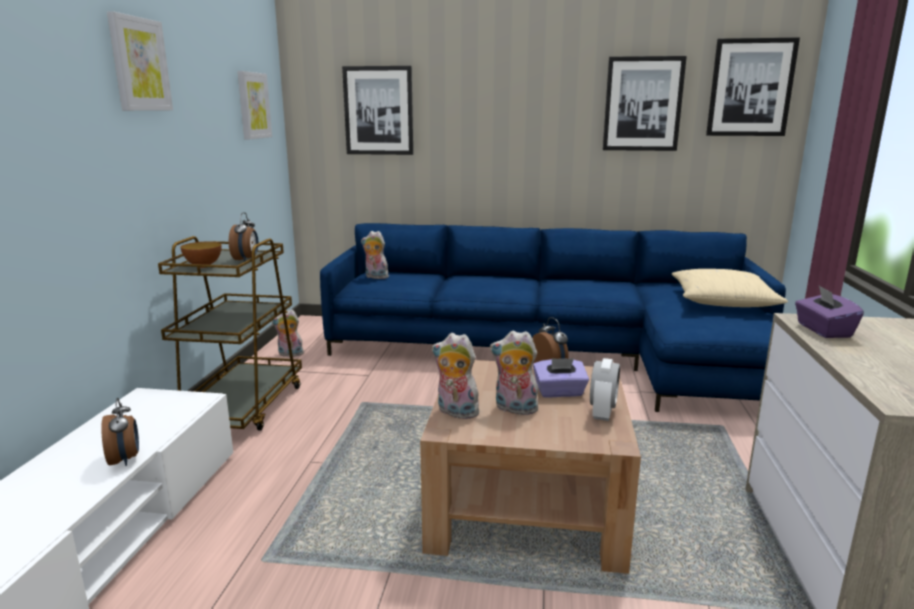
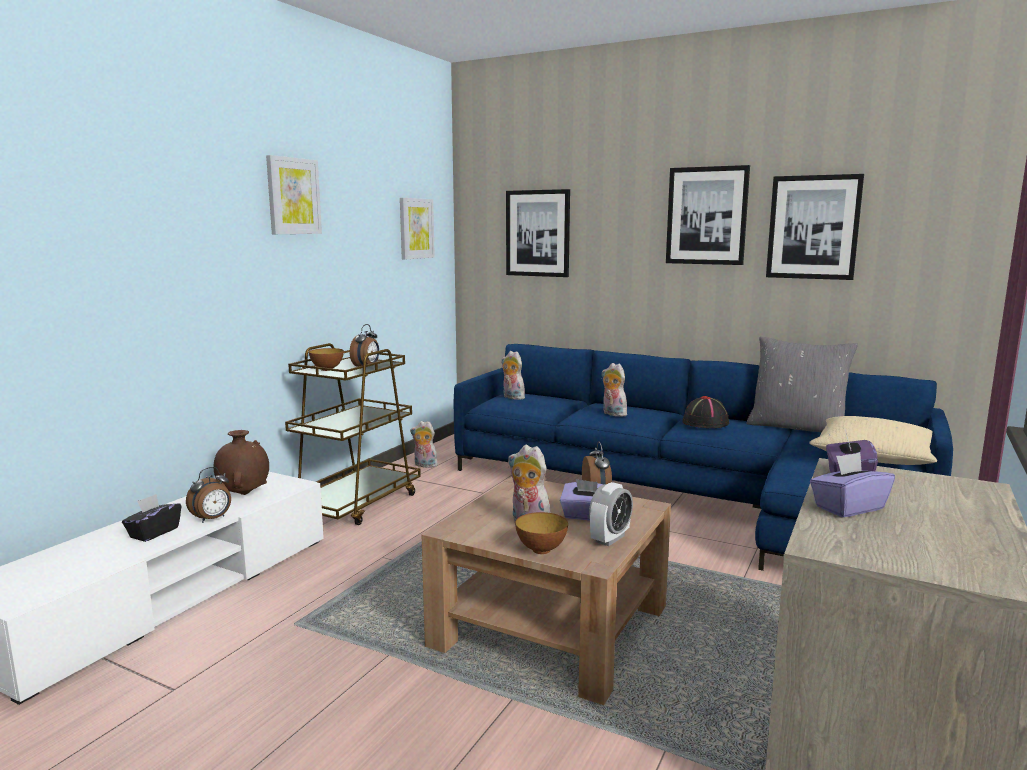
camera: 20 degrees right, 5 degrees down
alarm clock [101,398,139,466] -> alarm clock turned 45 degrees clockwise [186,467,231,523]
plush toy [432,333,479,419] -> plush toy moved to [601,363,627,417]
picture [706,37,800,136] -> picture moved to [666,165,750,265]
none -> black tissue box [122,494,181,542]
none -> brown vase [214,430,269,495]
none -> bowl [515,512,568,554]
none -> black hat [682,396,729,428]
none -> grey pillow [747,336,858,433]
none -> purple tissue box [810,452,895,517]

